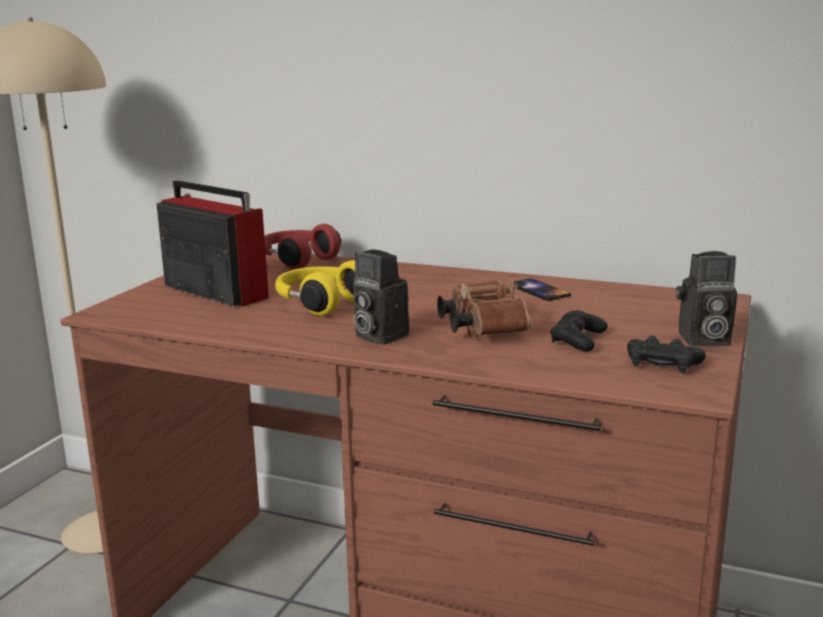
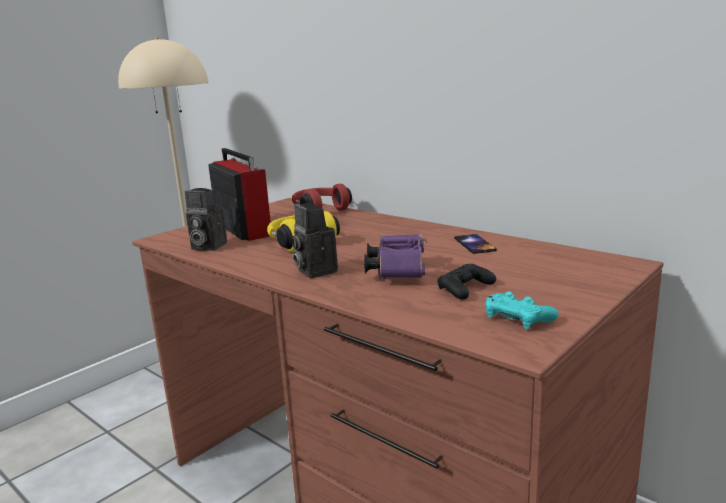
camera: 20 degrees right, 0 degrees up
brown binoculars [437,279,531,339] -> purple binoculars [364,233,427,280]
black game controller [627,335,706,374] -> turquoise game controller [485,292,559,329]
camera [676,251,737,346] -> camera moved to [185,188,227,251]

